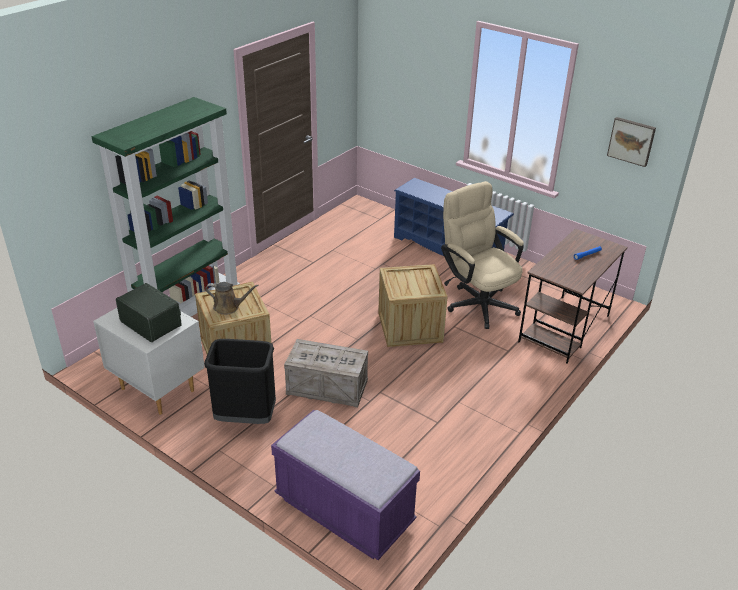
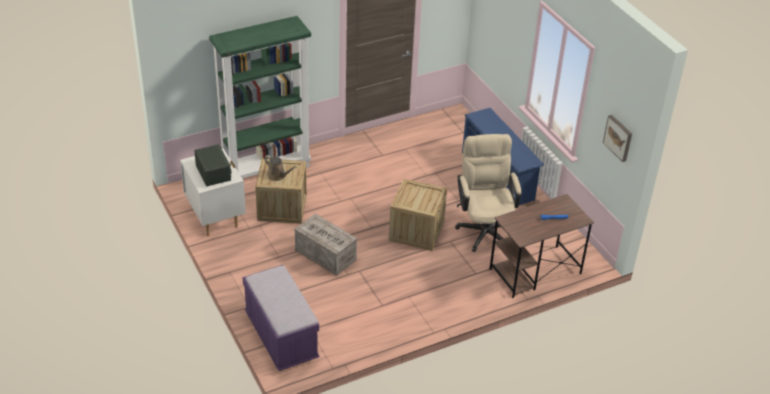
camera: 25 degrees right, 5 degrees up
black trash can [204,339,276,424] -> none

